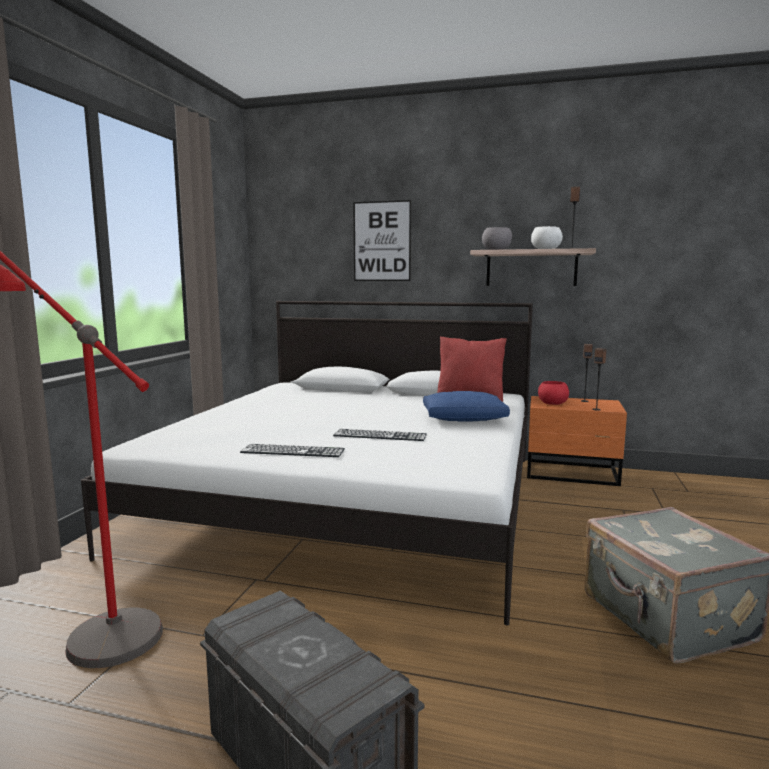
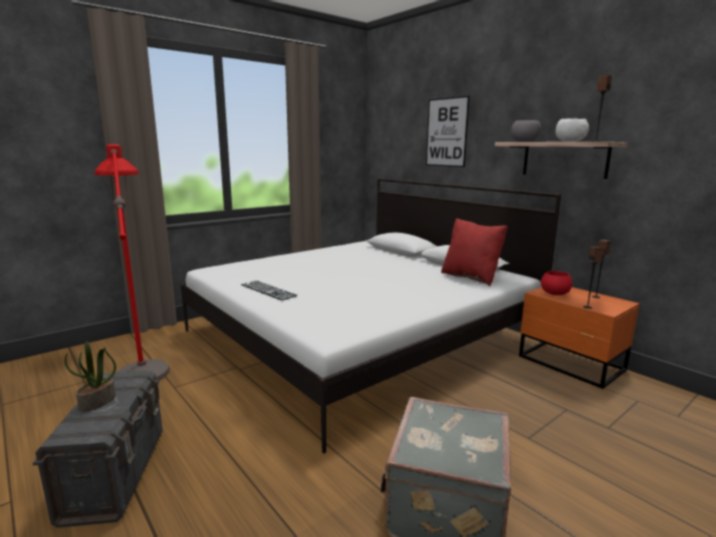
camera: 35 degrees right, 5 degrees up
keyboard [333,429,427,441] -> none
blue pillow [423,391,510,422] -> none
none -> potted plant [65,341,116,412]

